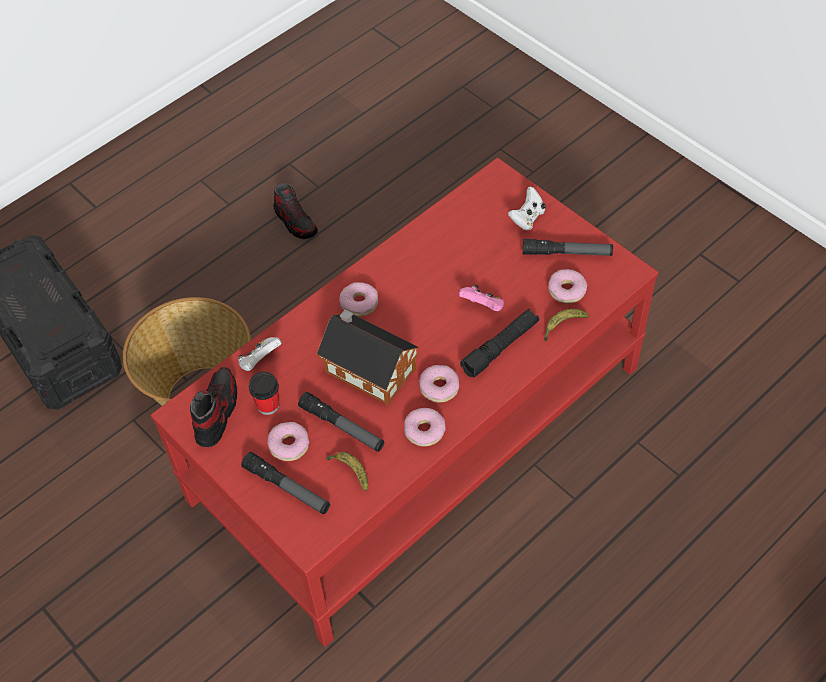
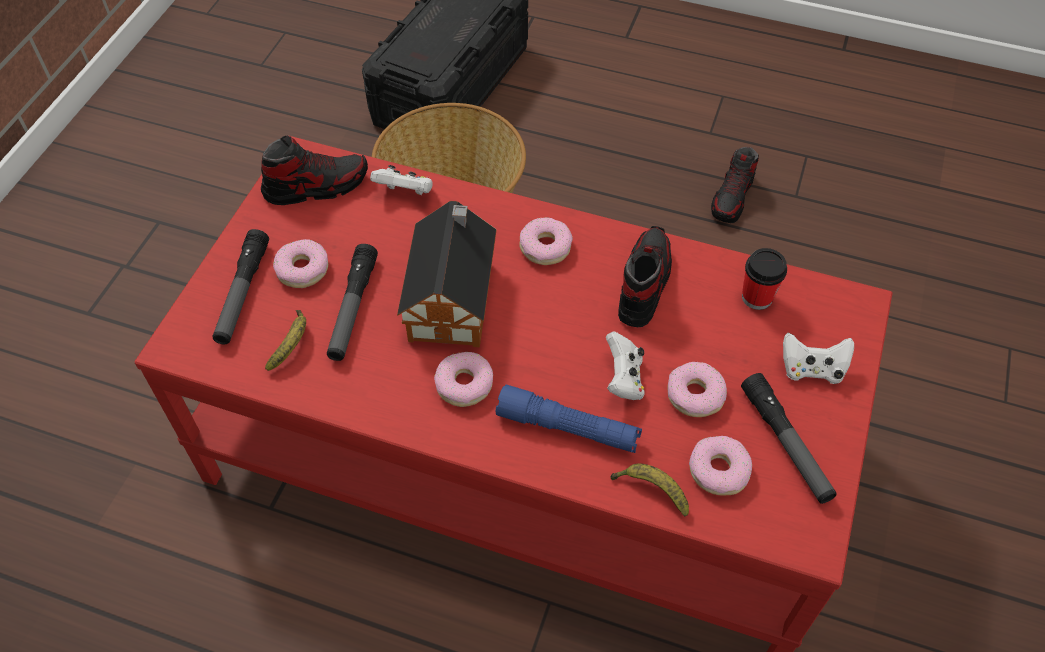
camera: 60 degrees right, 0 degrees up
cup [249,372,279,415] -> cup moved to [742,248,787,310]
donut [404,408,445,446] -> donut moved to [667,362,727,417]
pink game controller [458,284,504,311] -> white game controller [606,332,645,400]
black flashlight [460,309,539,377] -> blue flashlight [495,385,642,453]
none -> shoe [618,226,672,327]

